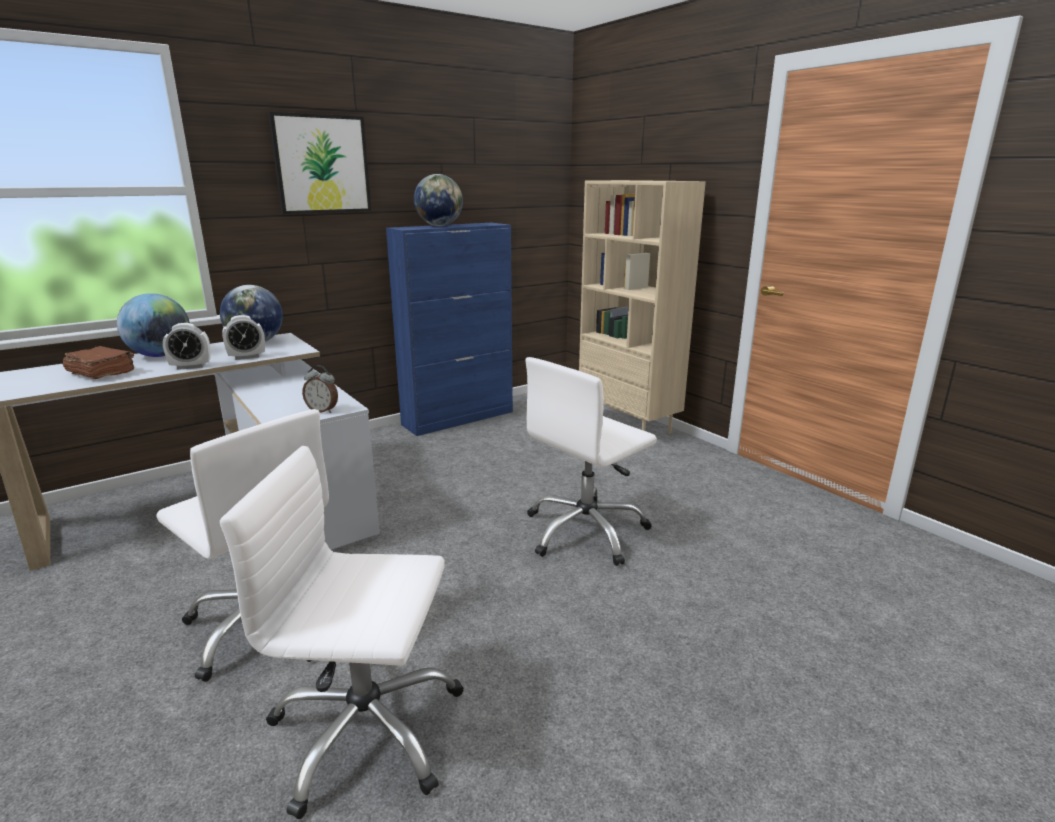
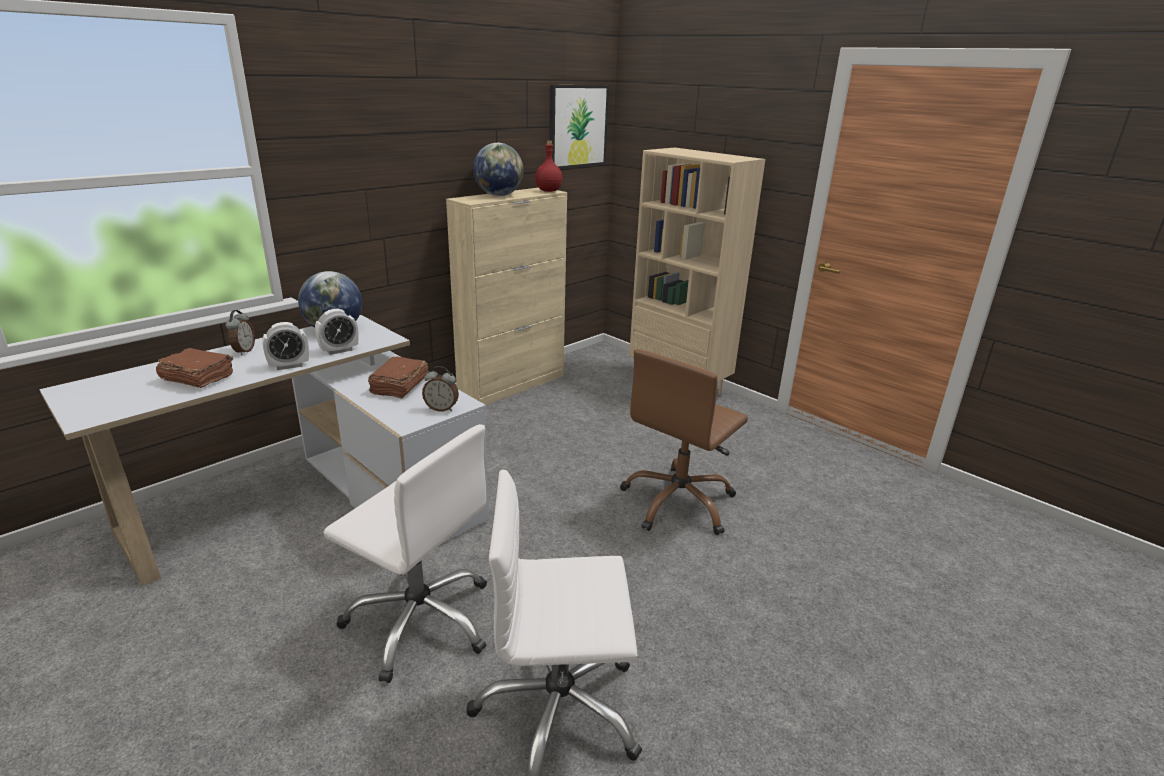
camera: 10 degrees left, 5 degrees up
globe [117,293,190,357] -> alarm clock [226,310,255,355]
picture [268,112,372,214] -> picture moved to [549,85,609,169]
blue cabinet [386,223,513,436] -> beige cabinet [446,188,567,405]
white office chair [525,357,657,566] -> brown office chair [620,349,748,535]
none -> brown book [368,356,428,399]
none -> red bottle [535,141,563,192]

